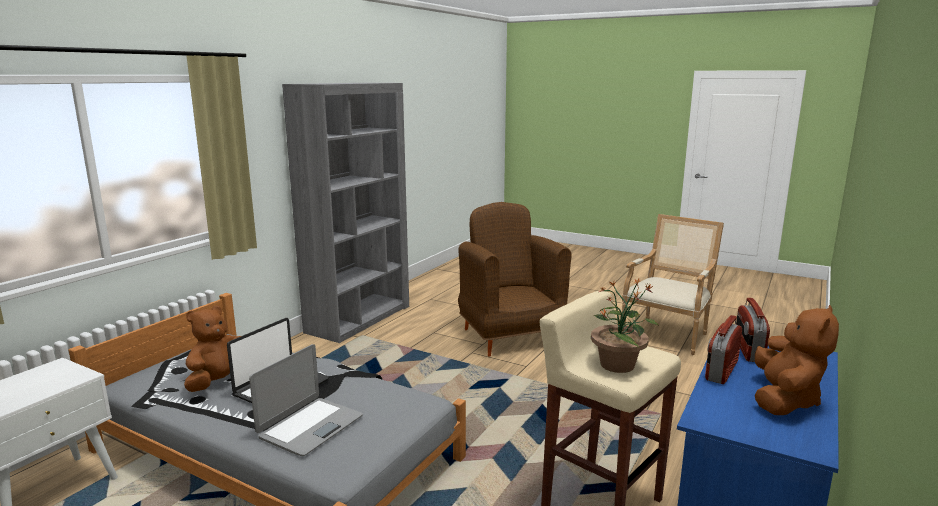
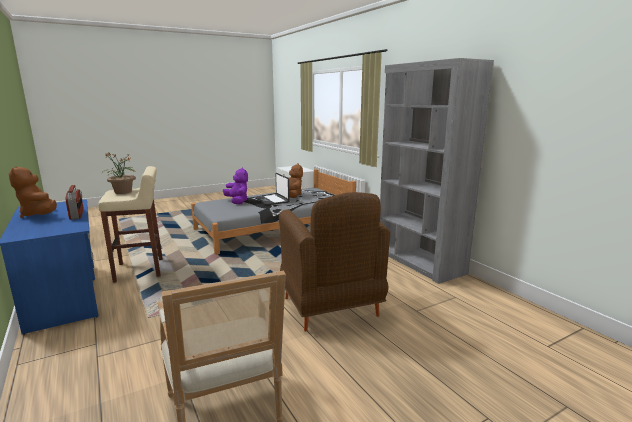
camera: 120 degrees right, 0 degrees up
laptop [249,344,363,456] -> purple plush toy [223,167,248,204]
brown armchair [458,202,572,357] -> brown armchair turned 60 degrees clockwise [279,192,390,332]
radio [736,298,770,362] -> none

